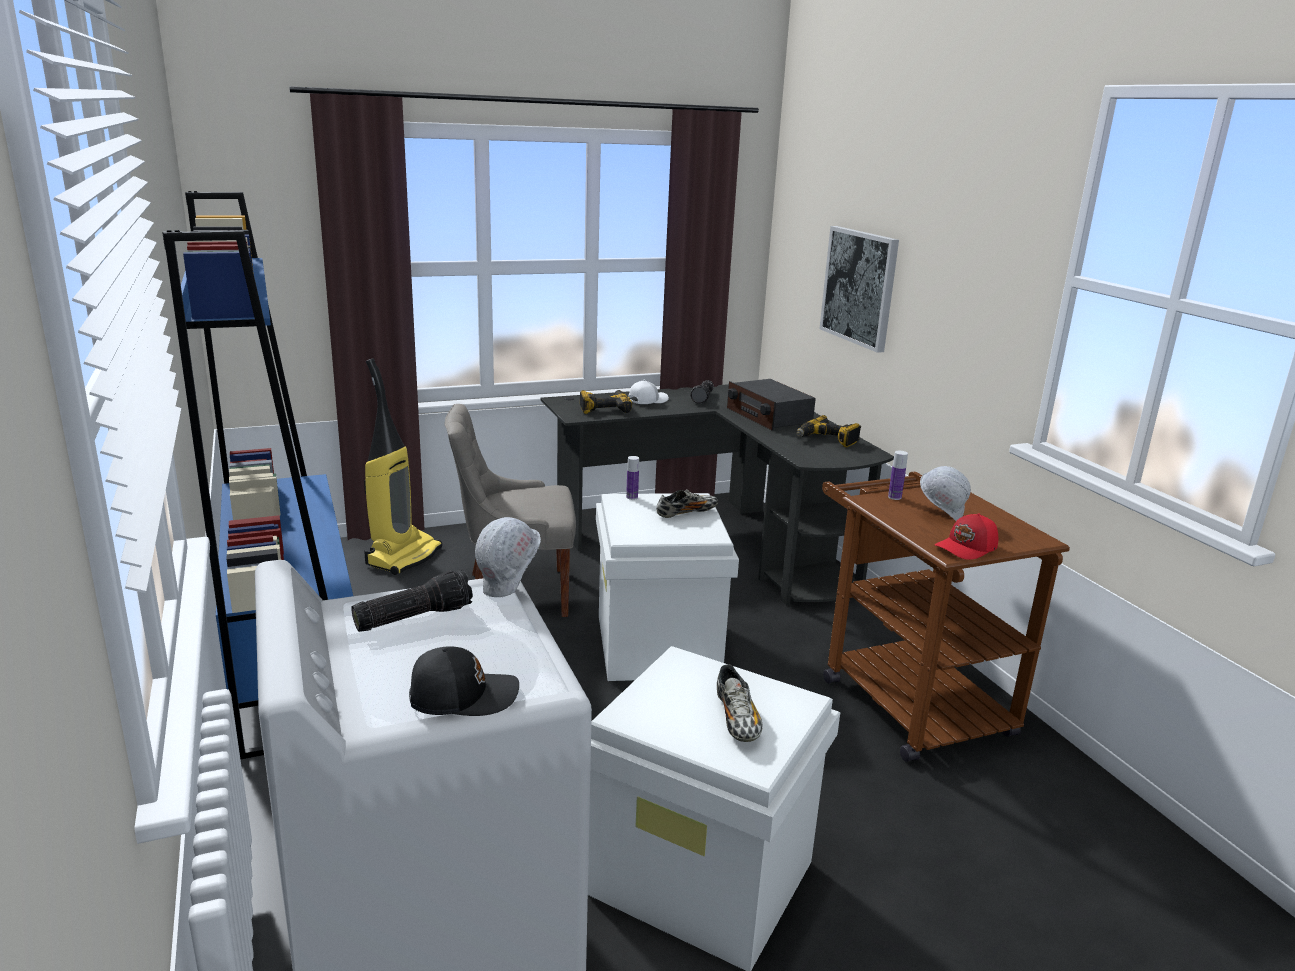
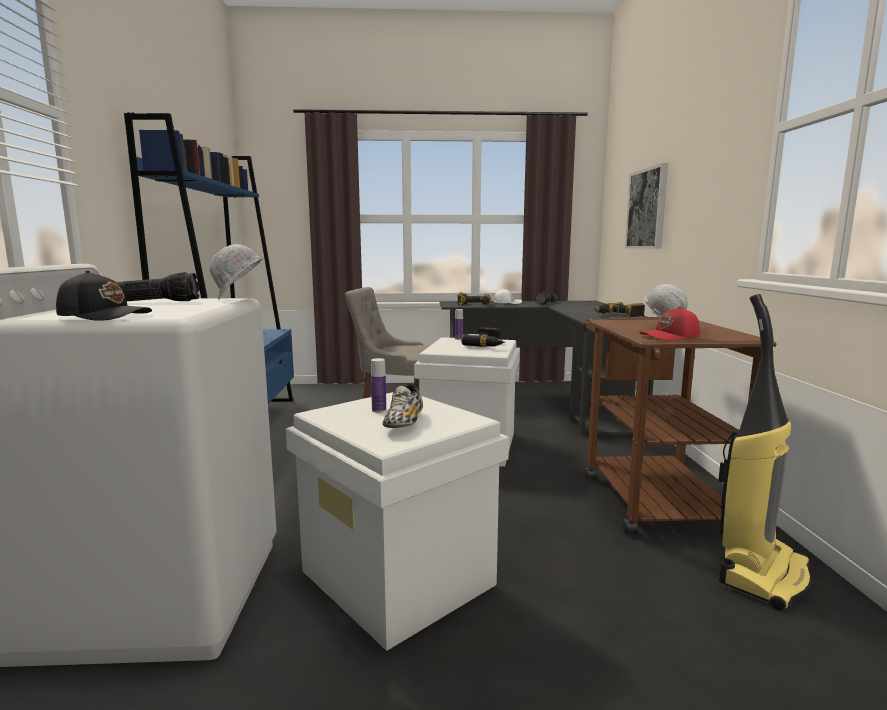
camera: 20 degrees right, 10 degrees down
vacuum cleaner [364,358,442,575] -> vacuum cleaner moved to [718,294,811,611]
shoe [656,489,718,518] -> power drill [461,327,505,347]
radio [727,379,816,431] -> none
bottle [888,451,908,500] -> bottle moved to [371,358,386,413]

